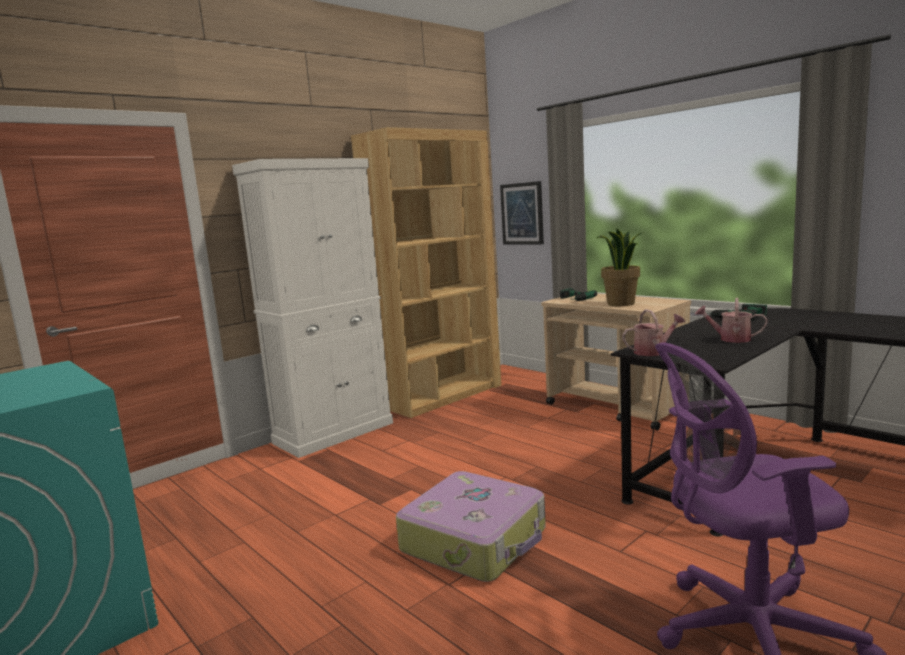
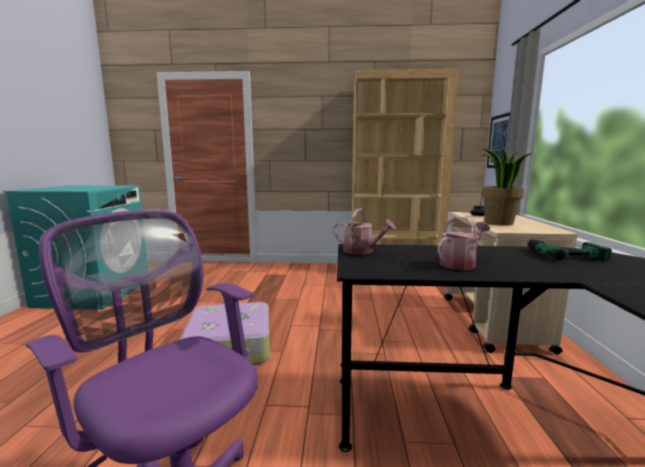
camera: 45 degrees right, 0 degrees up
white cabinet [232,158,393,458] -> none
watering can [695,298,768,343] -> watering can turned 75 degrees clockwise [437,216,490,270]

